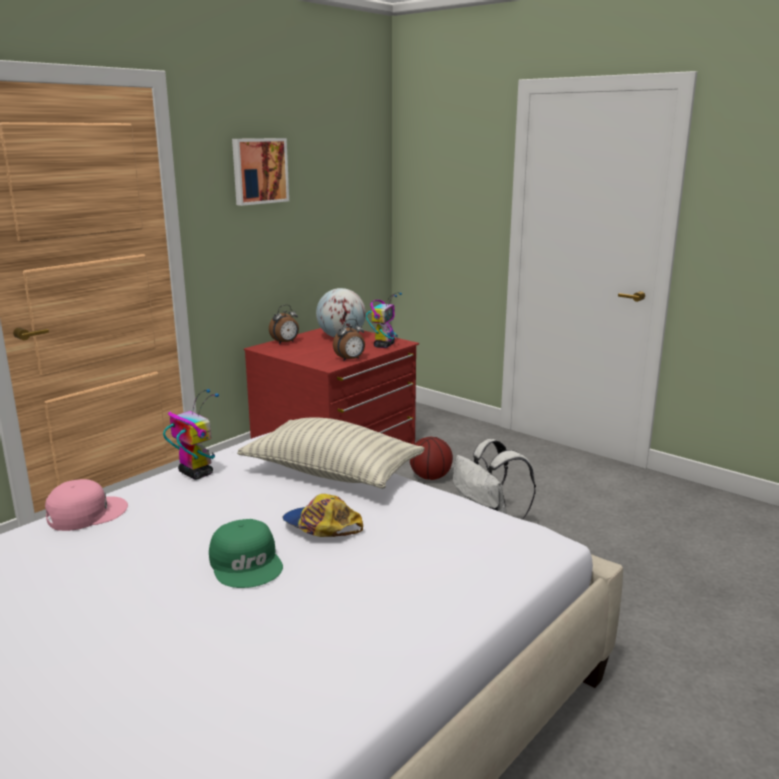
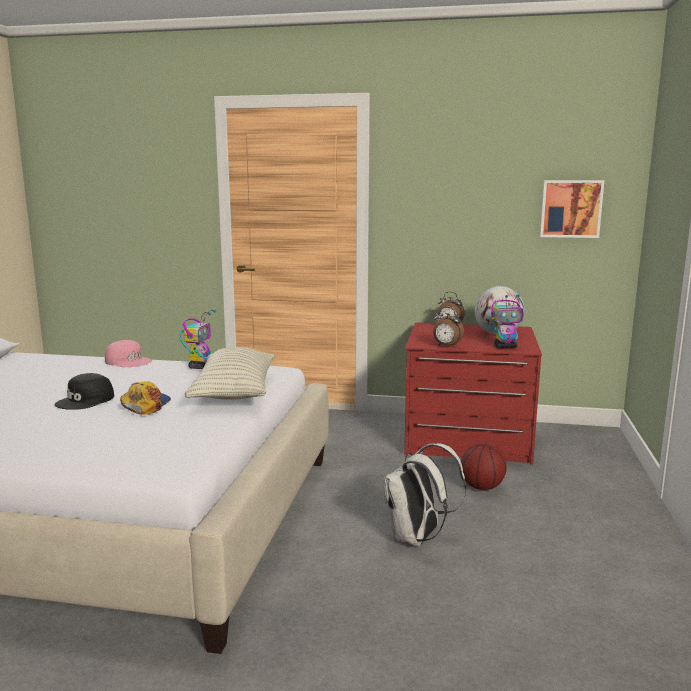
camera: 60 degrees right, 5 degrees down
green cap [209,519,283,588] -> black cap [55,373,114,410]
picture [232,138,289,206] -> picture moved to [540,180,604,238]

